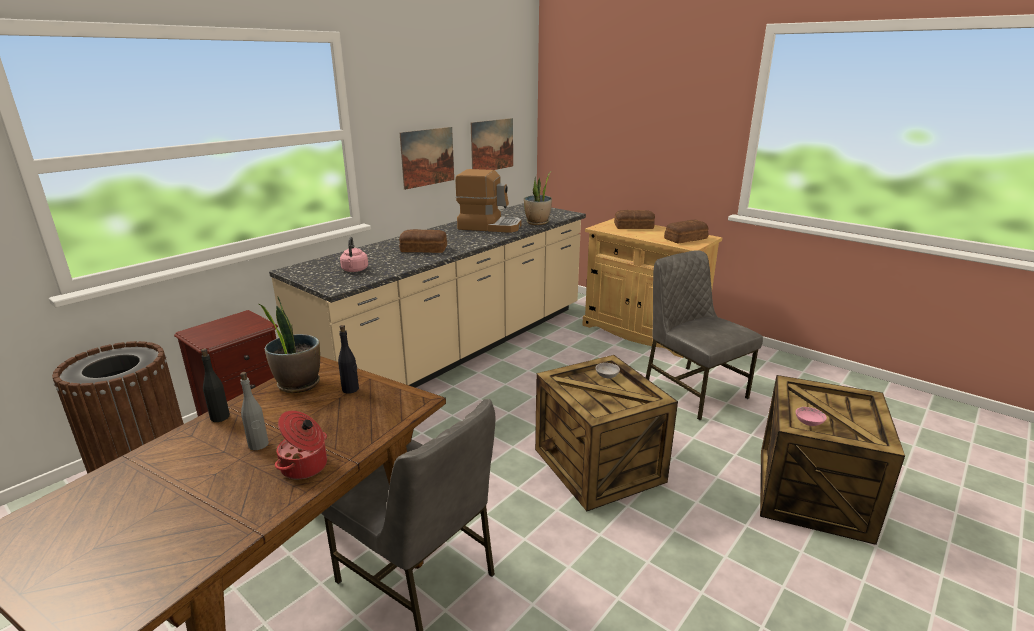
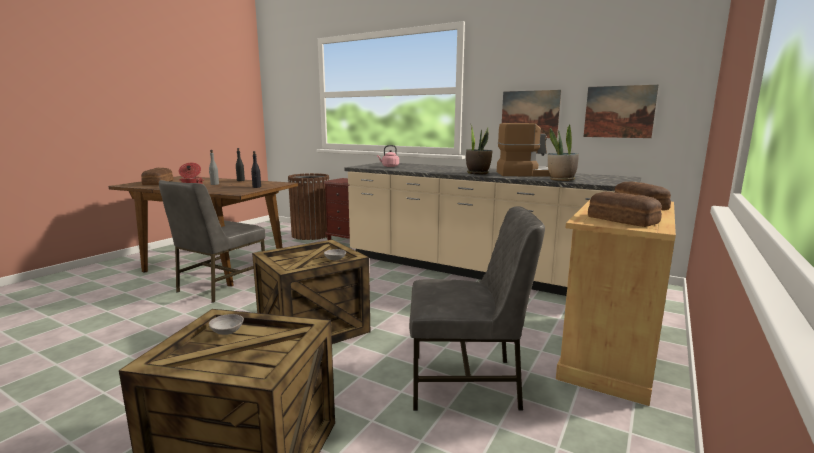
camera: 80 degrees right, 10 degrees down
potted plant [259,296,320,393] -> potted plant moved to [466,125,493,175]
bread [399,229,447,253] -> bread moved to [141,168,173,185]
coffee machine [455,169,522,233] -> coffee machine turned 90 degrees counterclockwise [497,123,551,177]
grey chair [646,250,763,420] -> grey chair turned 45 degrees clockwise [409,206,545,411]
pink bowl [796,407,827,426] -> grey bowl [209,314,244,335]

